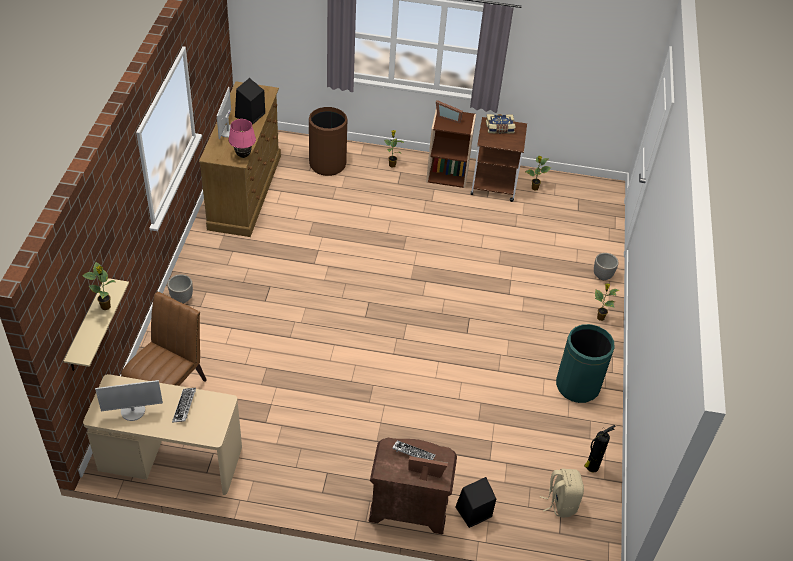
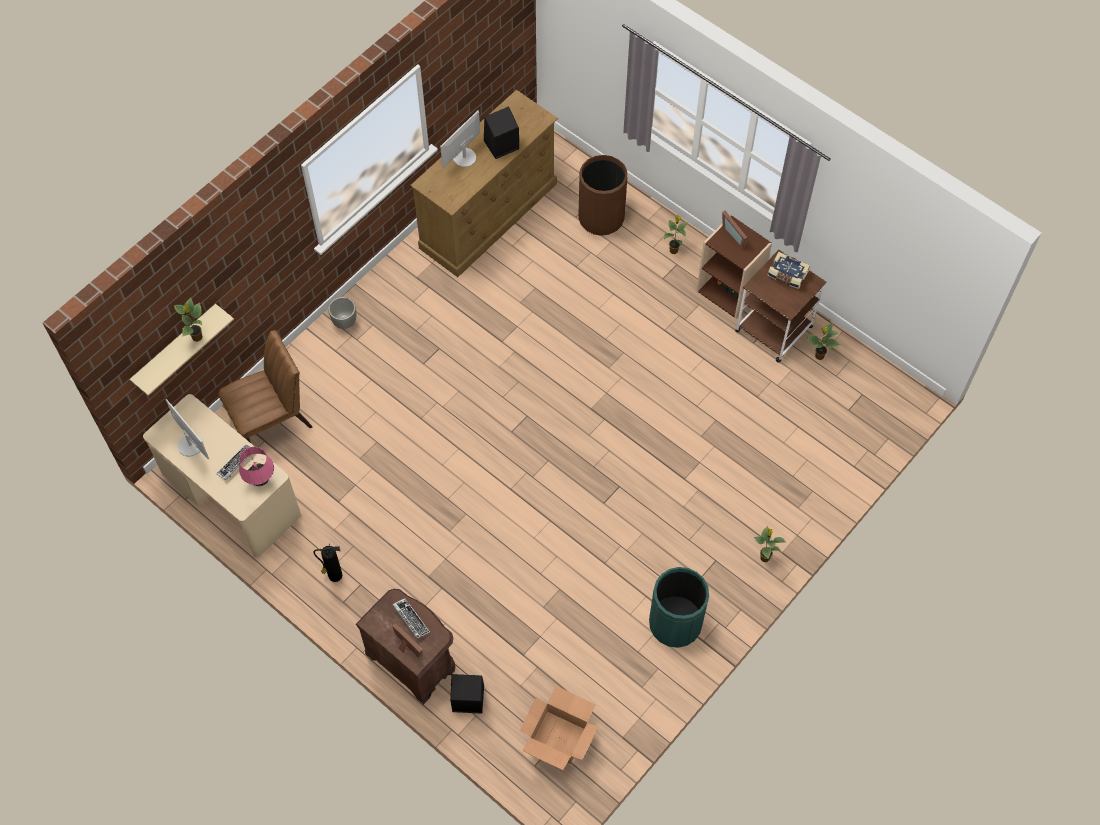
camera: 35 degrees right, 15 degrees up
monitor [95,380,163,421] -> monitor turned 150 degrees counterclockwise [166,399,209,459]
pink table lamp [229,119,256,158] -> pink table lamp moved to [239,447,274,486]
beige backpack [540,469,584,518] -> cardboard box [520,686,599,770]
fire extinguisher [584,425,616,472] -> fire extinguisher moved to [314,546,342,582]
planter [594,253,618,280] -> none

